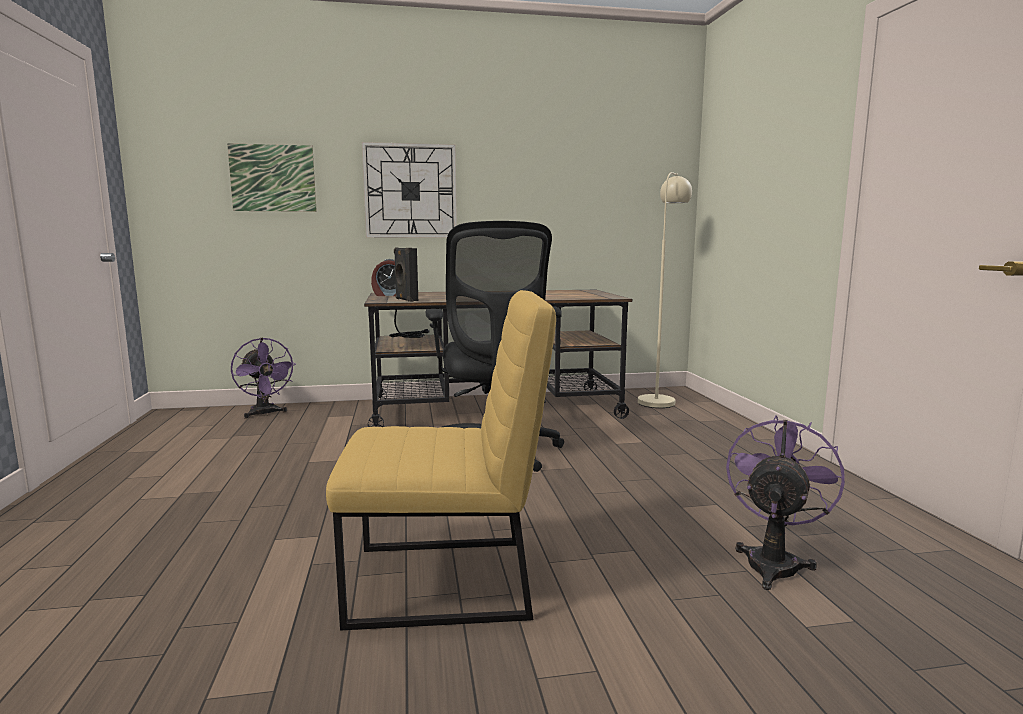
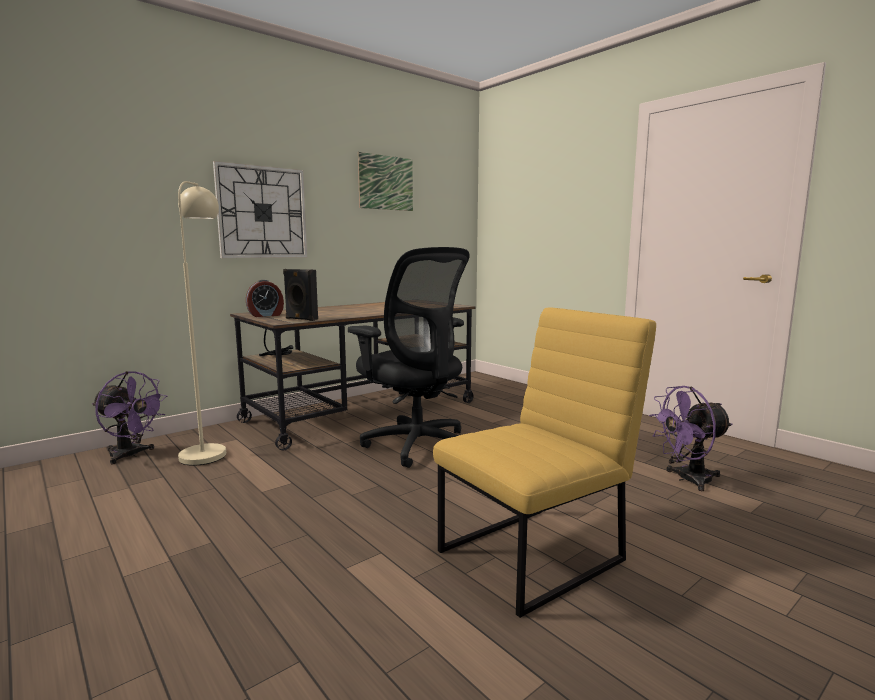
camera: 30 degrees left, 0 degrees up
picture [227,143,317,212] -> picture moved to [358,152,413,211]
beige floor lamp [638,172,692,408] -> beige floor lamp moved to [178,181,226,466]
purple fan [726,415,845,590] -> purple fan turned 105 degrees counterclockwise [649,386,733,491]

